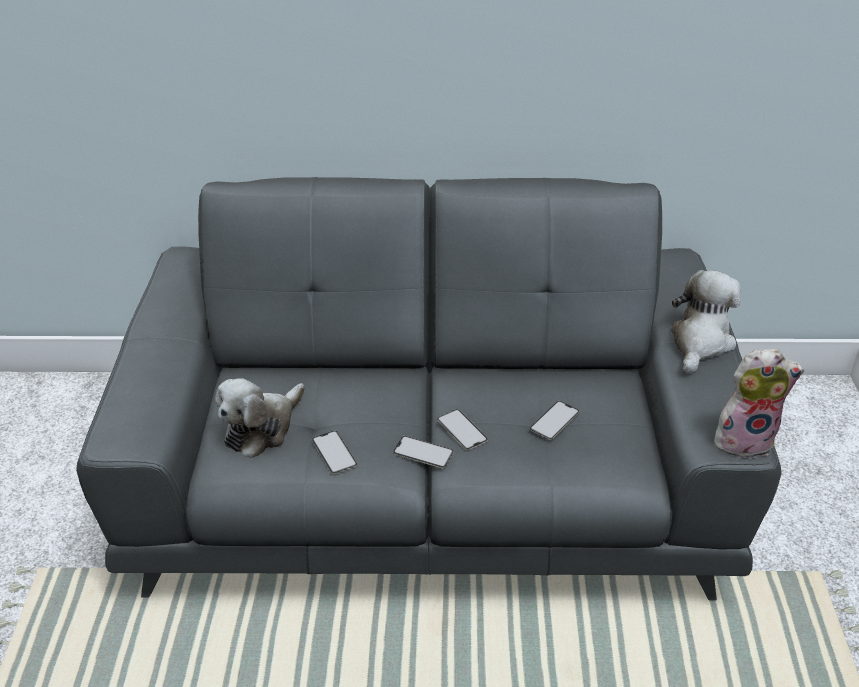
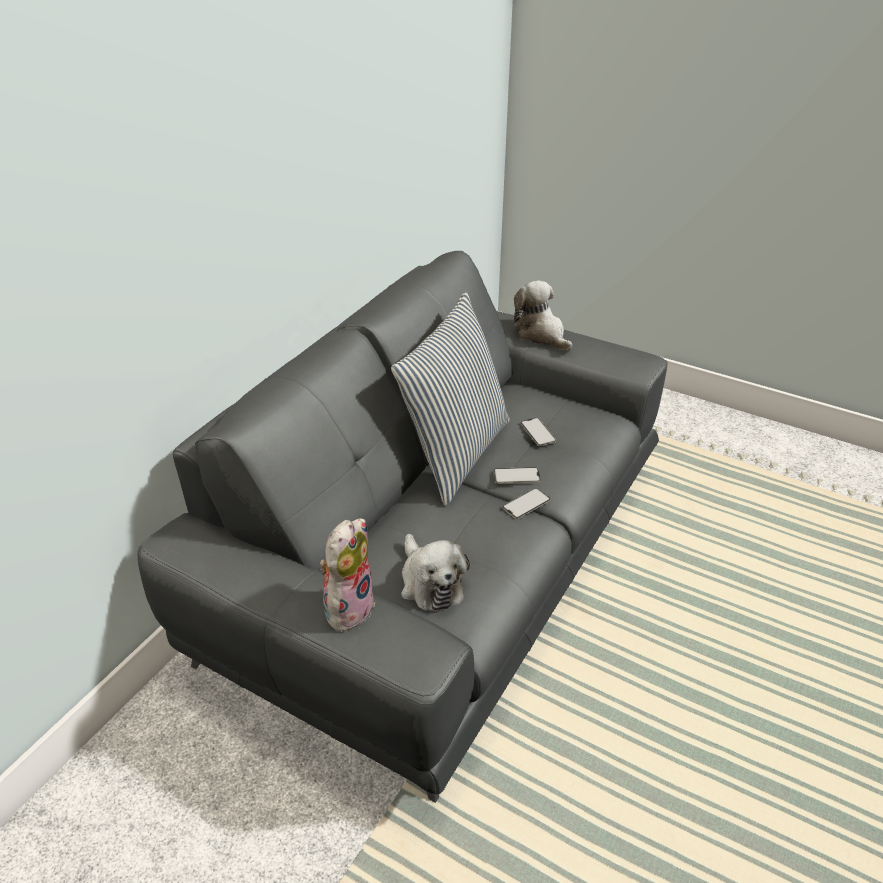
camera: 60 degrees left, 0 degrees up
phone [312,431,357,474] -> none
plush toy [714,349,804,459] -> plush toy moved to [319,519,376,636]
none -> pillow [391,292,510,506]

